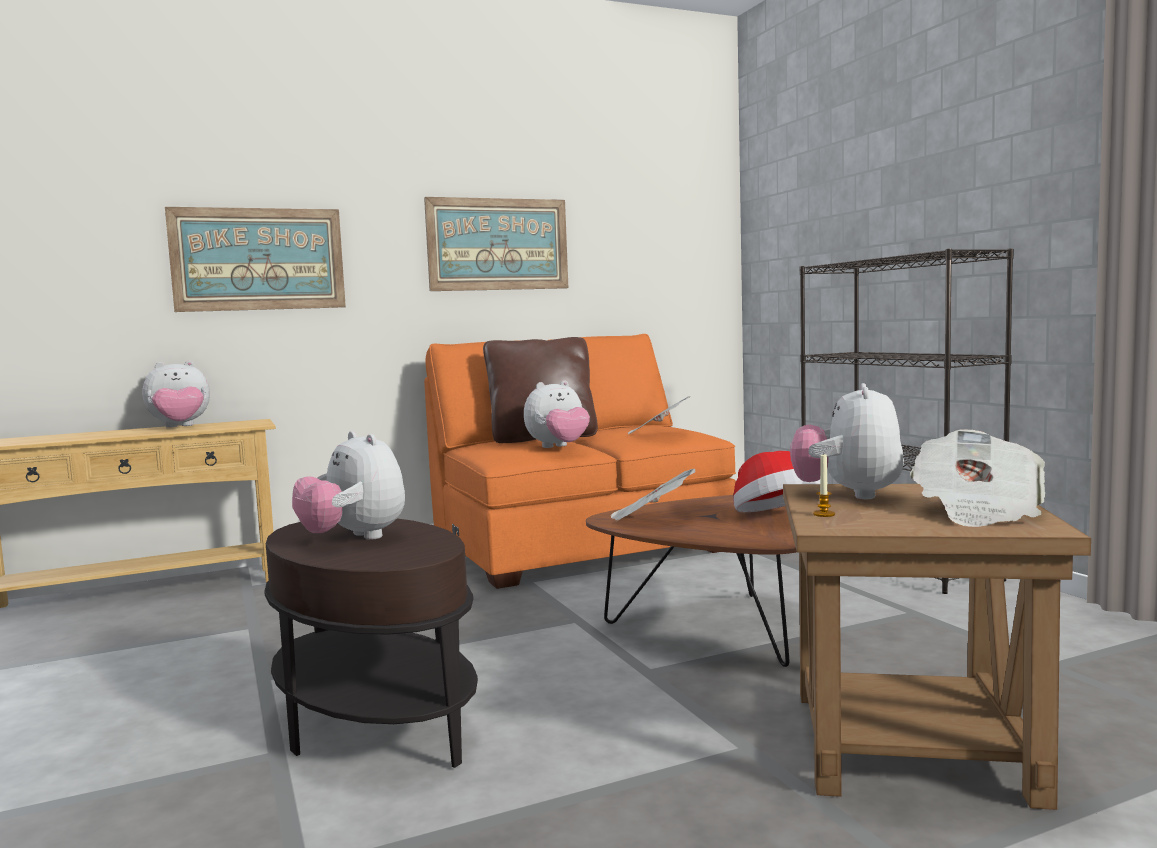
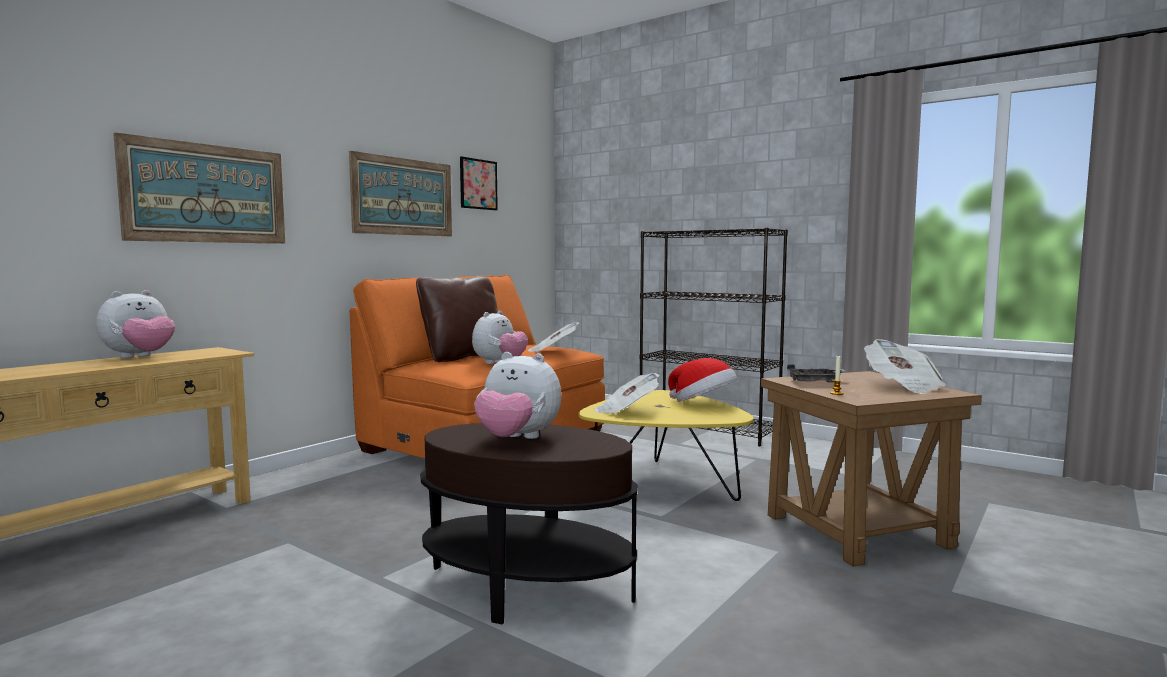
camera: 30 degrees left, 0 degrees up
brown coffee table [586,495,797,667] -> yellow coffee table [579,390,754,501]
plush toy [790,383,904,499] -> grey tray [787,364,845,382]
none -> picture [460,156,498,210]

